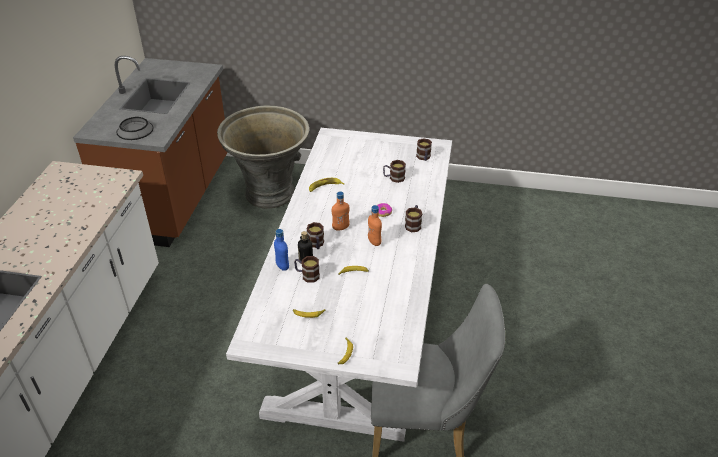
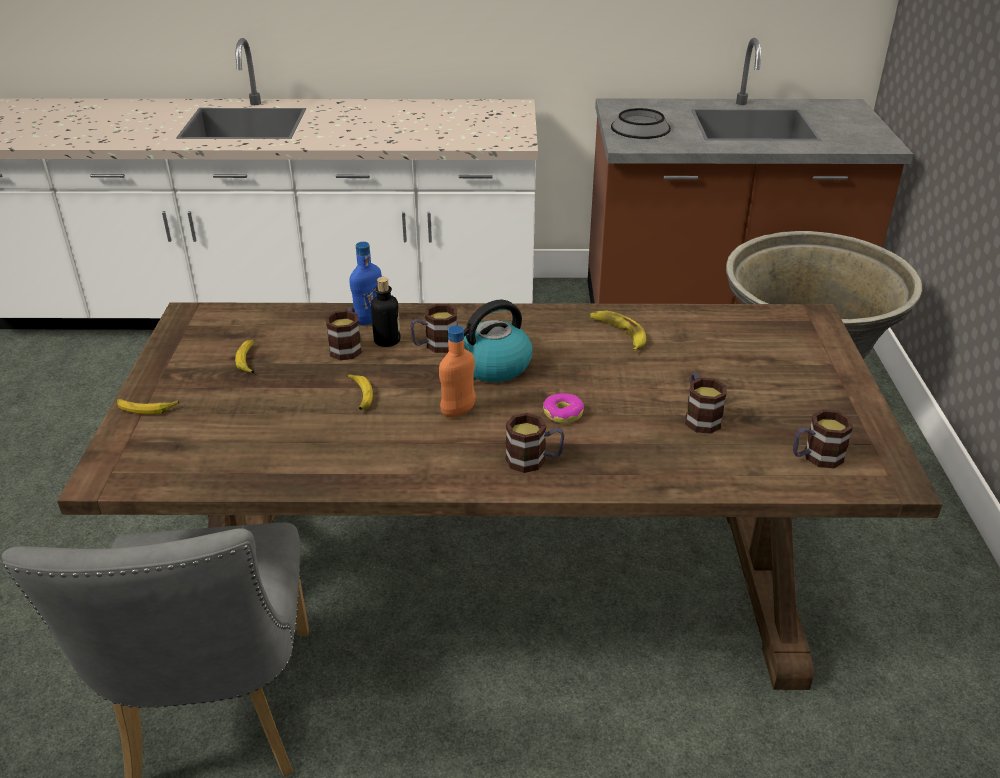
camera: 80 degrees right, 5 degrees down
white dining table [226,128,452,442] -> brown dining table [57,302,943,690]
orange bottle [332,192,350,231] -> kettle [464,299,532,382]

